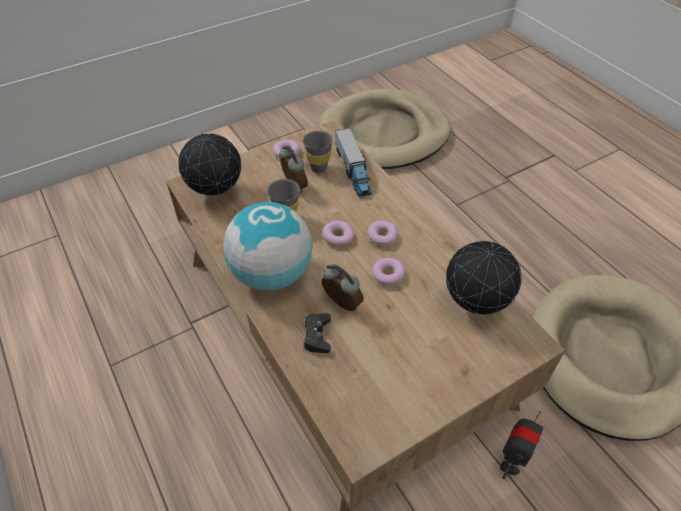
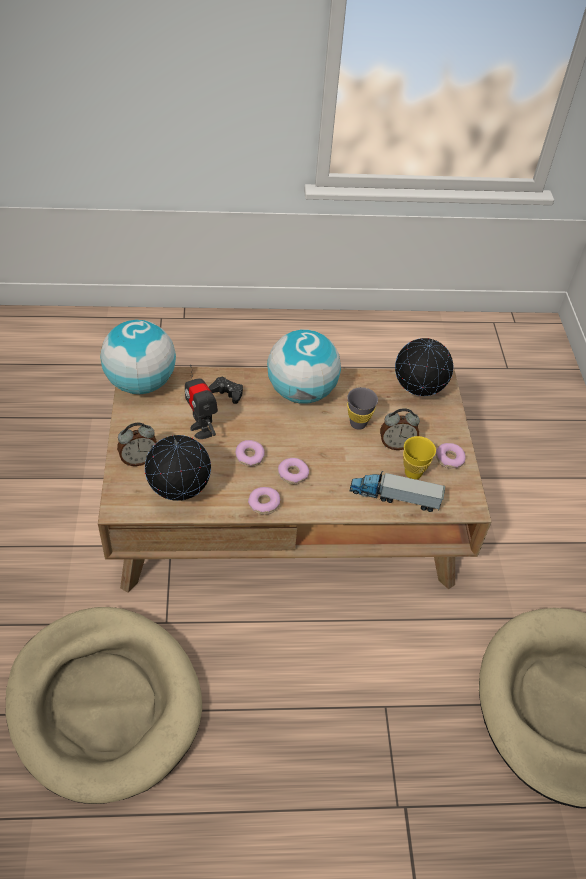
camera: 115 degrees right, 0 degrees up
grey cup [303,131,333,173] -> yellow cup [403,436,436,480]
alarm clock [322,264,364,311] -> alarm clock moved to [117,423,157,466]
donut [323,221,354,247] -> donut moved to [248,487,280,514]
toy robot [500,411,543,480] -> toy robot moved to [185,365,218,439]
none -> globe [100,320,176,394]

